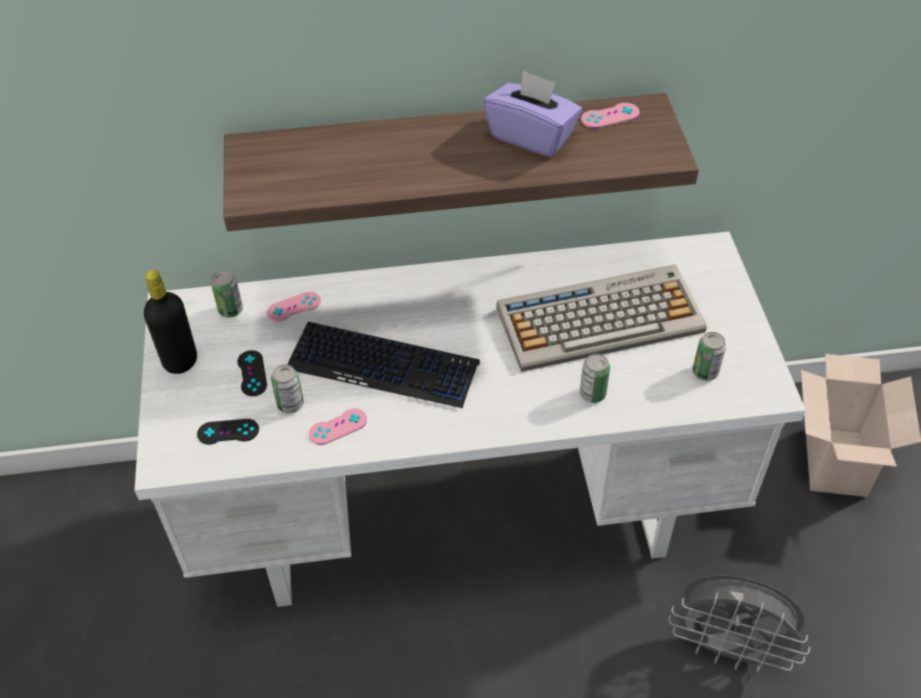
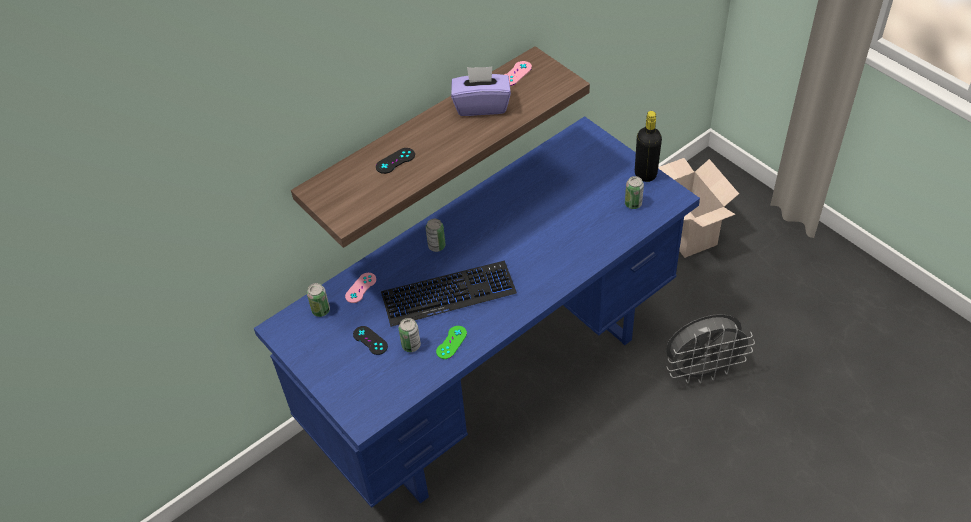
camera: 30 degrees left, 0 degrees up
white desk [135,232,806,607] -> blue desk [254,116,700,508]
black bottle [144,270,197,374] -> black bottle moved to [635,111,662,182]
black game controller [197,419,259,445] -> black game controller moved to [376,148,415,174]
pink game controller [309,408,367,445] -> green game controller [436,326,467,359]
keyboard [497,265,707,372] -> none
can [580,354,610,403] -> can moved to [426,219,446,252]

